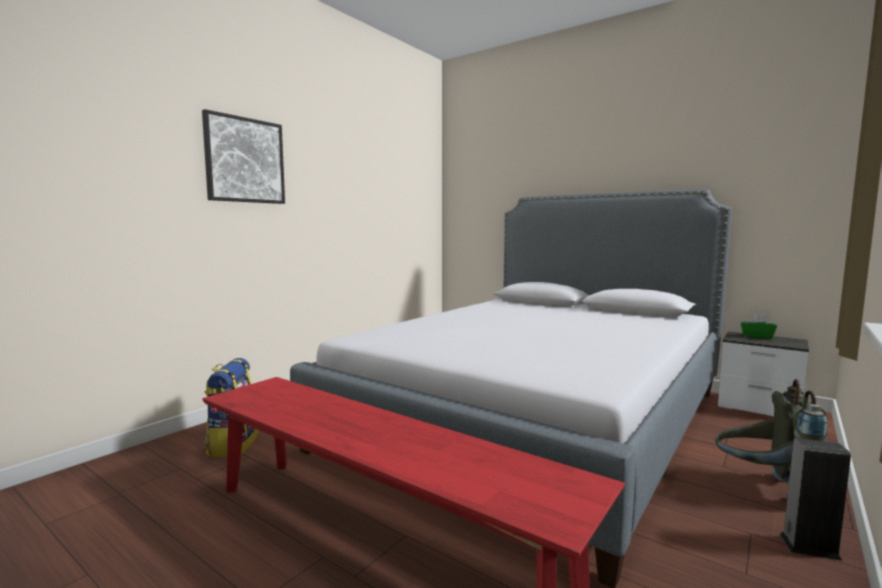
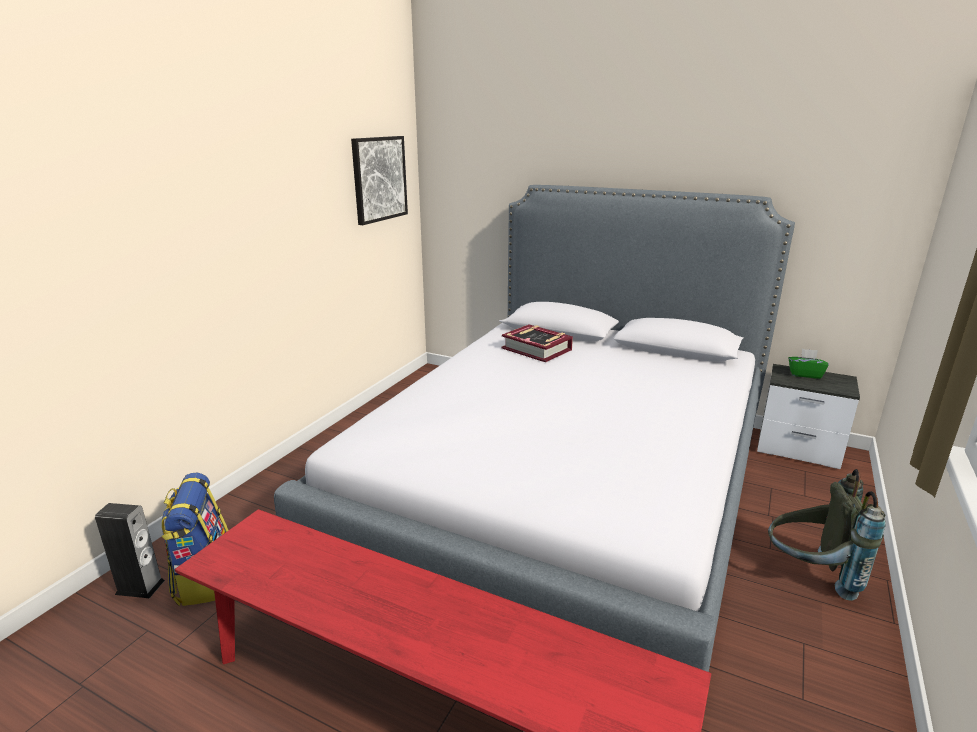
camera: 10 degrees left, 15 degrees up
picture [202,109,285,204] -> picture moved to [351,136,408,225]
speaker [780,438,851,561] -> speaker moved to [95,503,165,598]
none -> book [502,324,573,362]

